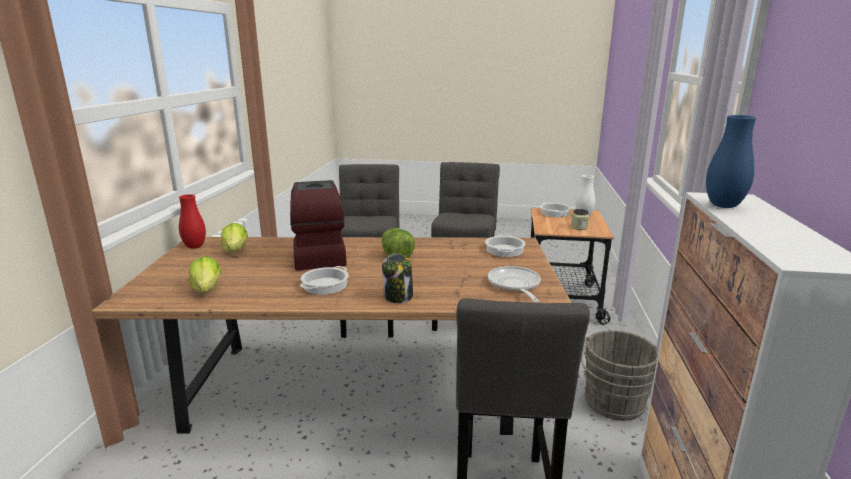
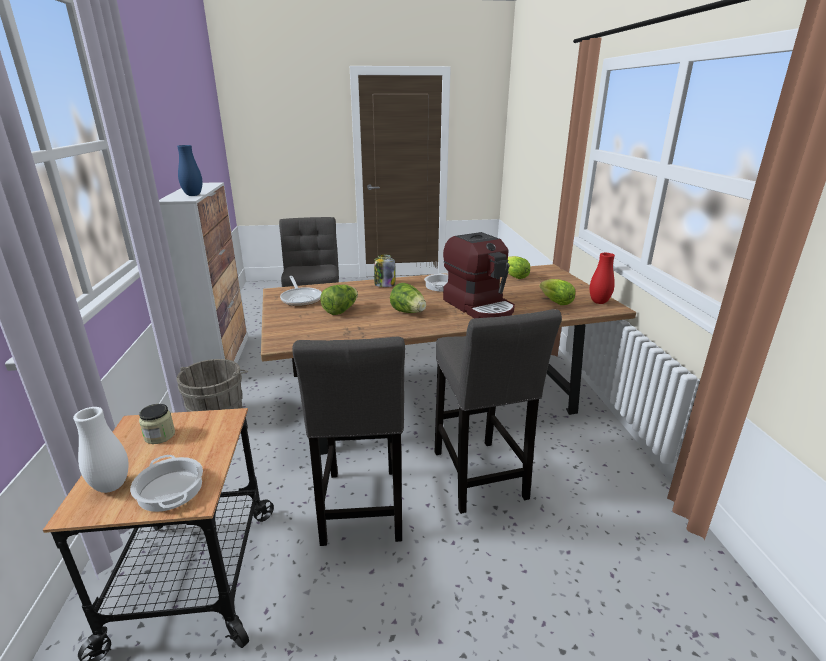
camera: 165 degrees right, 5 degrees up
cooking pot [485,234,526,257] -> none
none -> lettuce [320,284,358,315]

